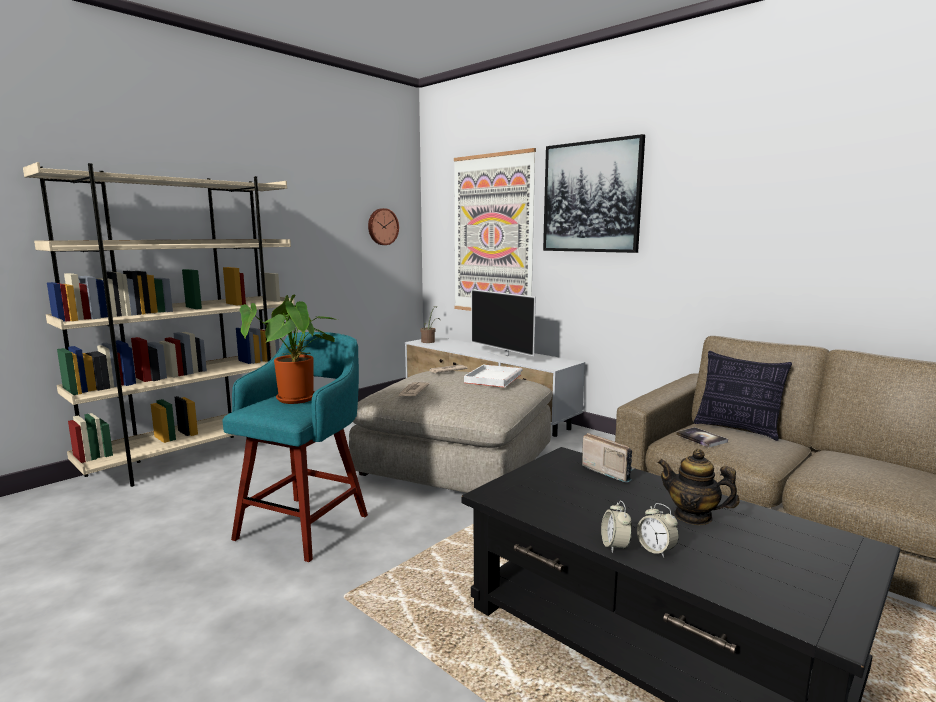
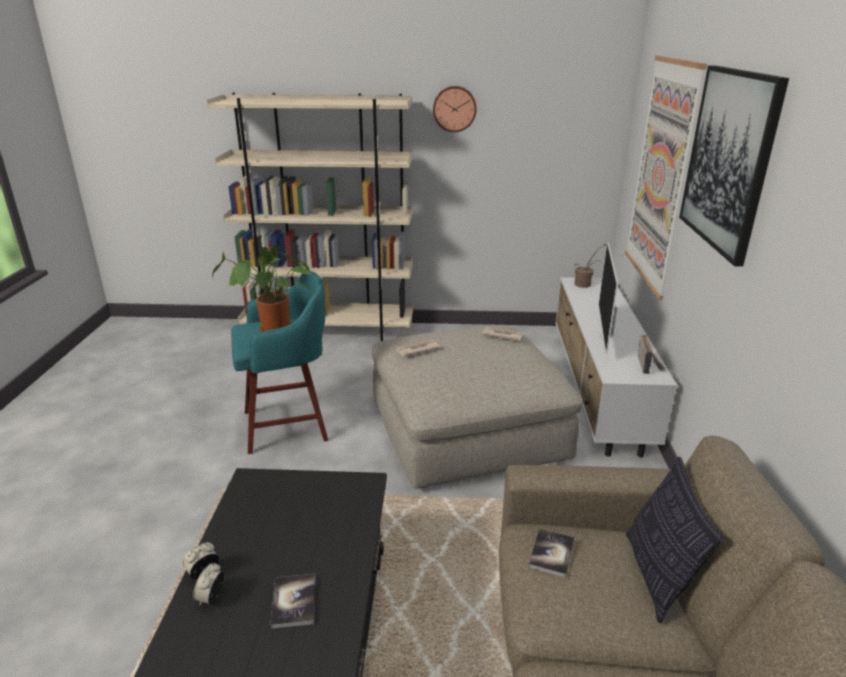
camera: 50 degrees right, 15 degrees up
wall clock [368,208,399,245] -> wall clock moved to [433,86,477,132]
white tray [464,365,523,388] -> none
radio [582,433,635,483] -> radio moved to [638,335,667,374]
teapot [657,449,740,525] -> book [270,574,315,629]

